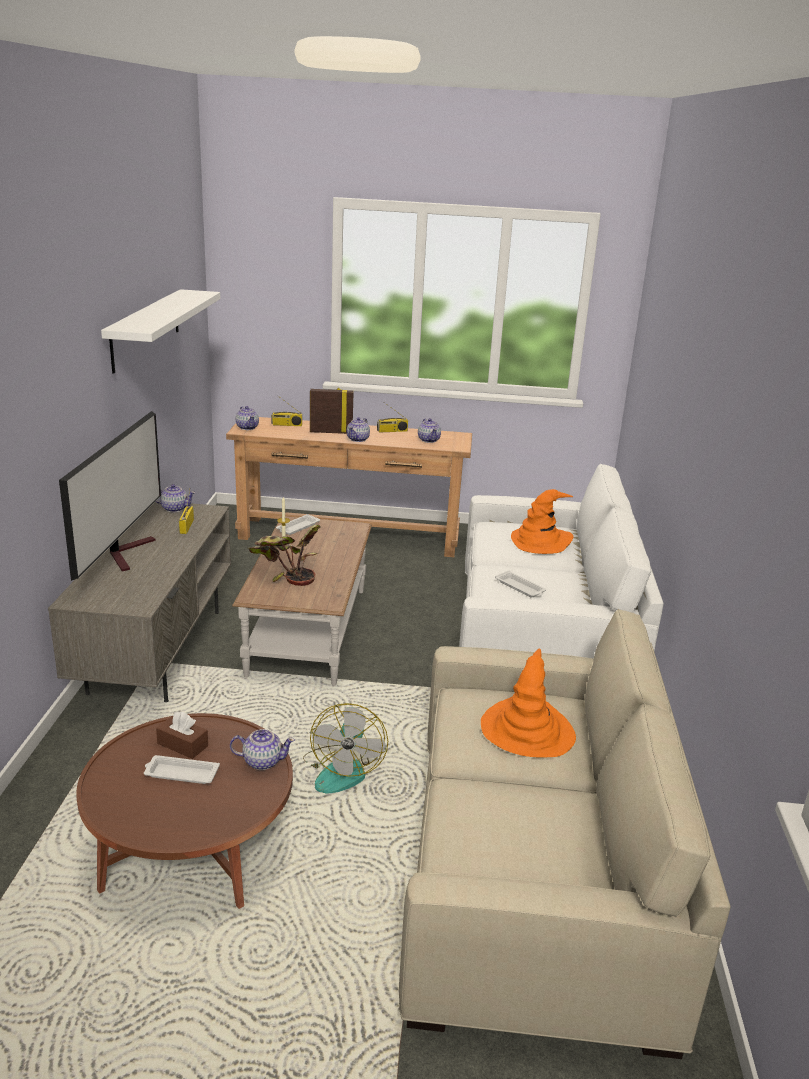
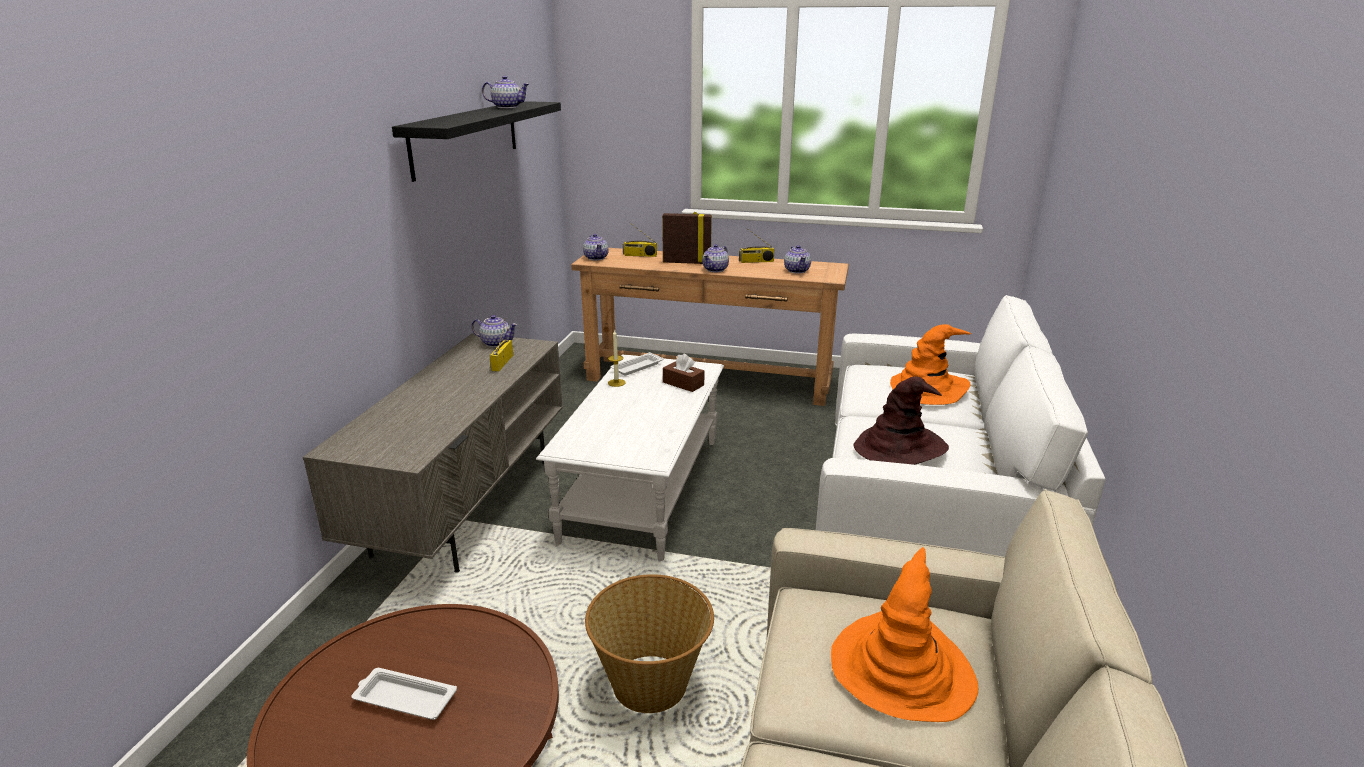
camera: 10 degrees right, 0 degrees up
television [59,411,161,581] -> none
white shelf [101,289,220,374] -> black shelf [392,101,561,182]
brown tissue box [156,712,208,759] -> brown tissue box moved to [663,354,704,392]
teapot [230,729,295,770] -> teapot moved to [482,76,529,108]
brown coffee table [232,516,372,686] -> white coffee table [536,354,724,561]
potted plant [248,524,321,586] -> none
fan [303,703,388,793] -> basket [585,574,714,713]
white tray [495,571,546,598] -> brown hat [854,376,949,465]

